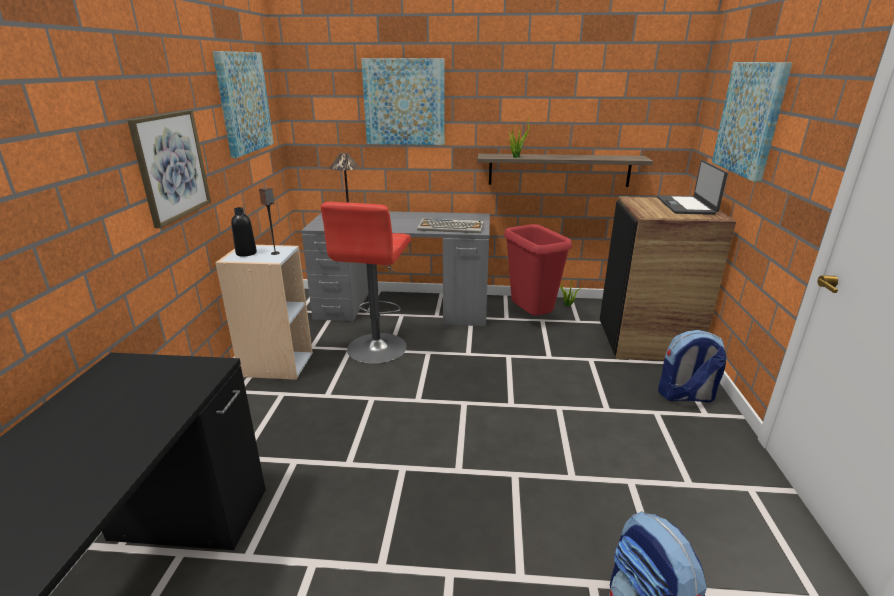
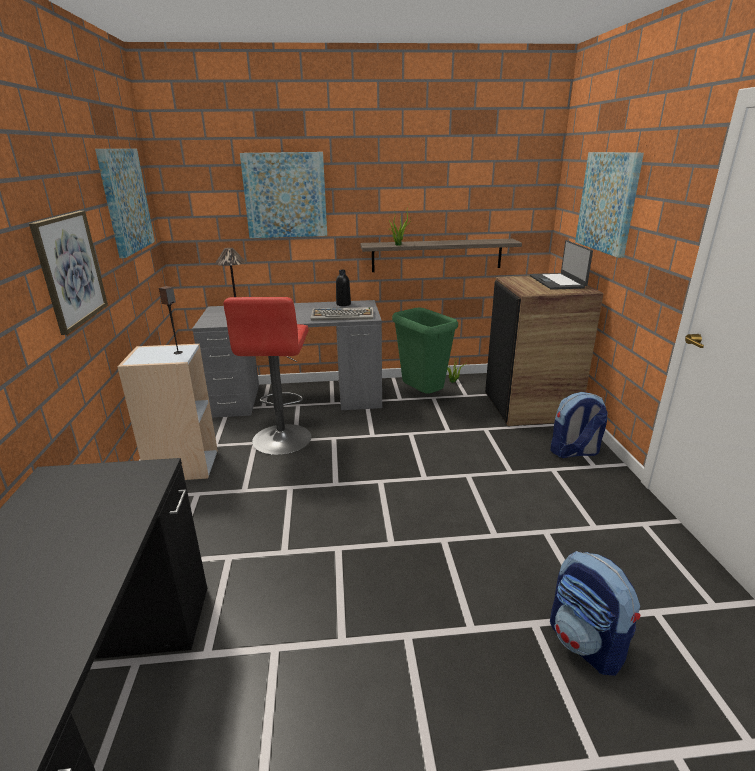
camera: 10 degrees left, 0 degrees up
black bottle [231,207,257,257] -> black bottle moved to [336,270,351,306]
red trash can [504,224,572,316] -> green trash can [392,308,458,394]

